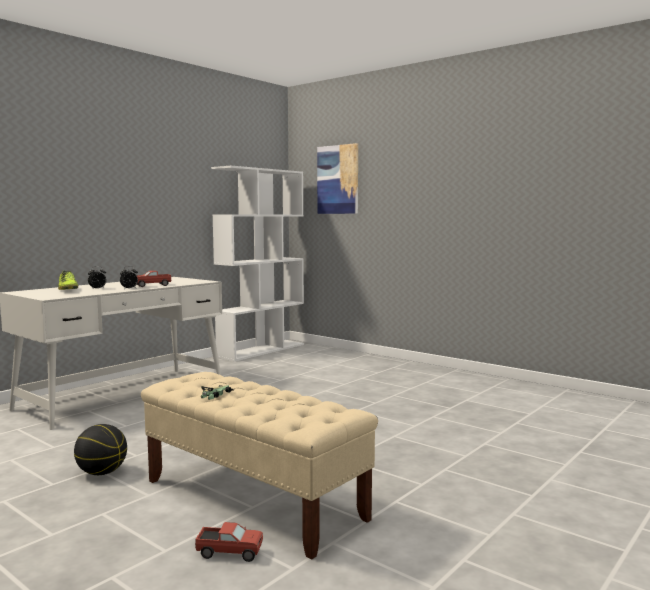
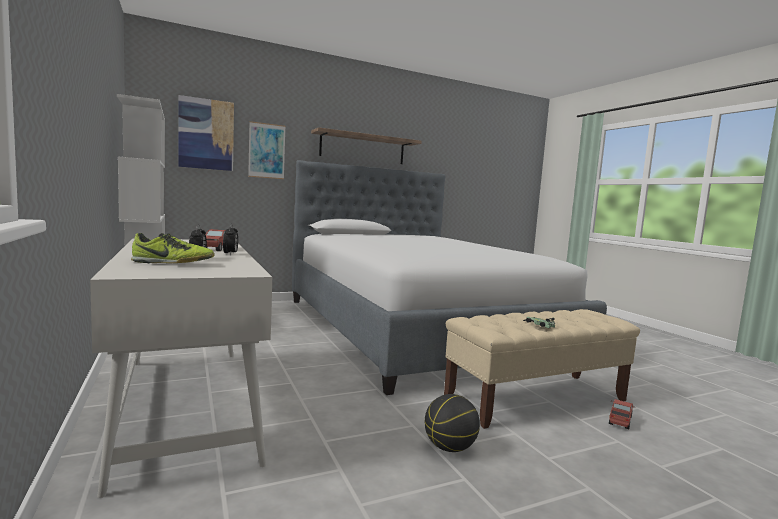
camera: 65 degrees left, 0 degrees up
none -> picture [248,121,286,179]
none -> bed [292,160,607,395]
none -> shelf [311,127,422,164]

